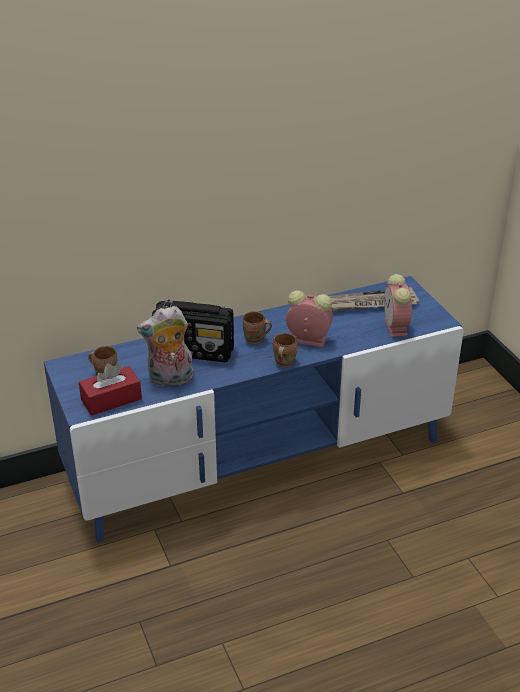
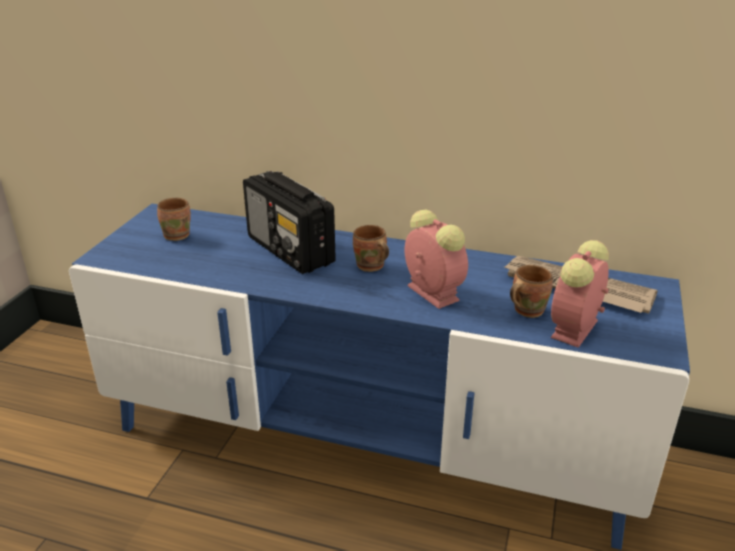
camera: 40 degrees right, 5 degrees down
red tissue box [79,363,142,416] -> none
plush toy [137,306,193,387] -> none
brown mug [273,333,298,367] -> brown mug moved to [510,265,553,318]

